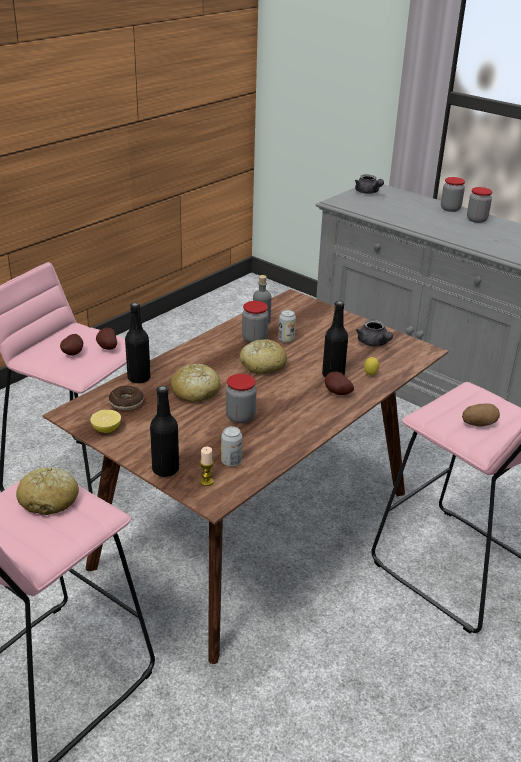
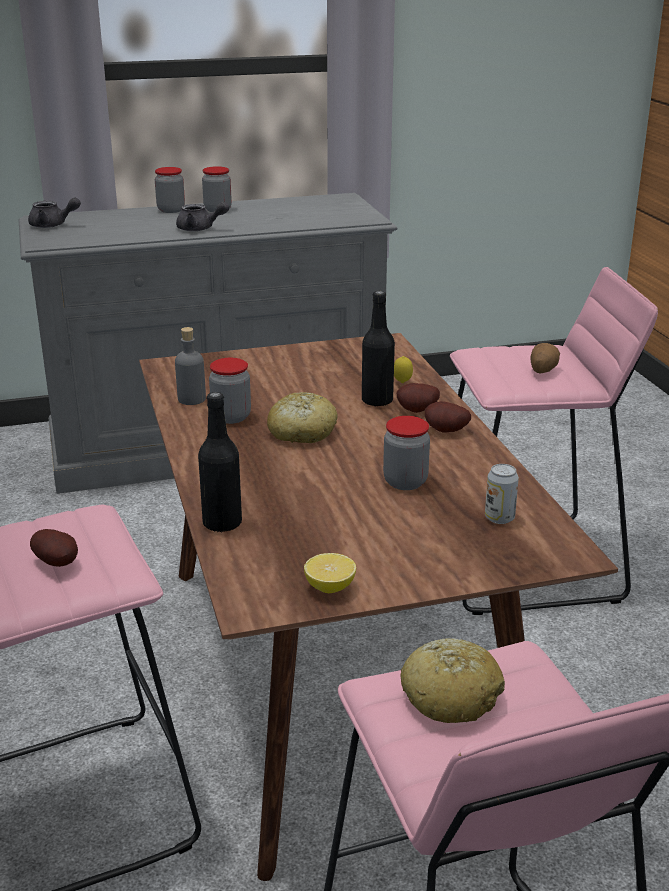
camera: 55 degrees left, 5 degrees down
potato [96,328,117,350] -> potato moved to [425,401,471,432]
donut [109,386,144,410] -> none
black bottle [150,386,179,477] -> none
bread [171,364,220,402] -> none
candle [200,447,214,486] -> none
can [278,310,296,343] -> none
grey teapot [356,320,393,346] -> grey teapot moved to [176,201,229,231]

